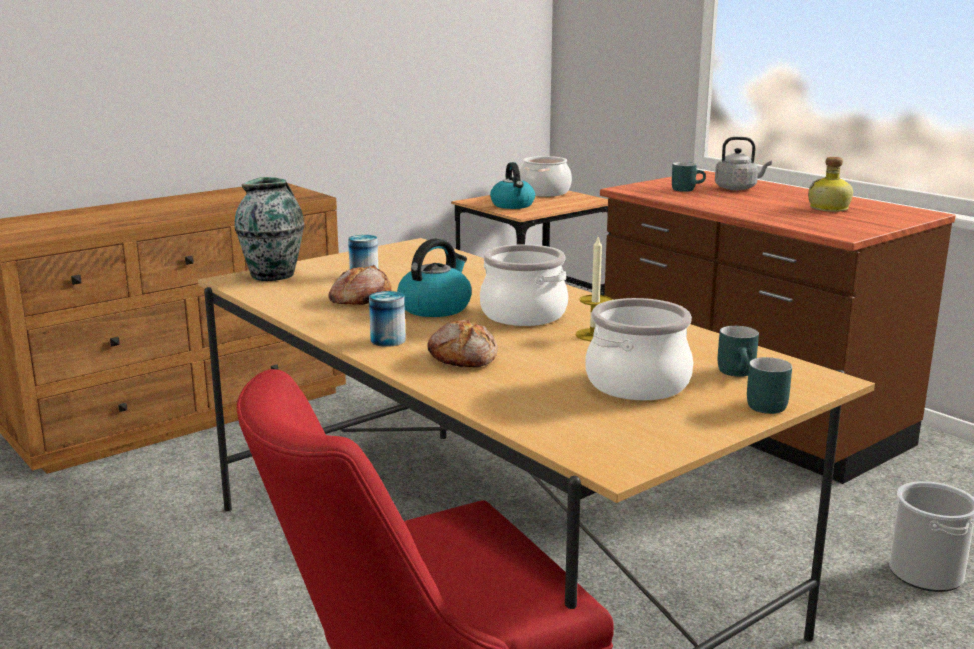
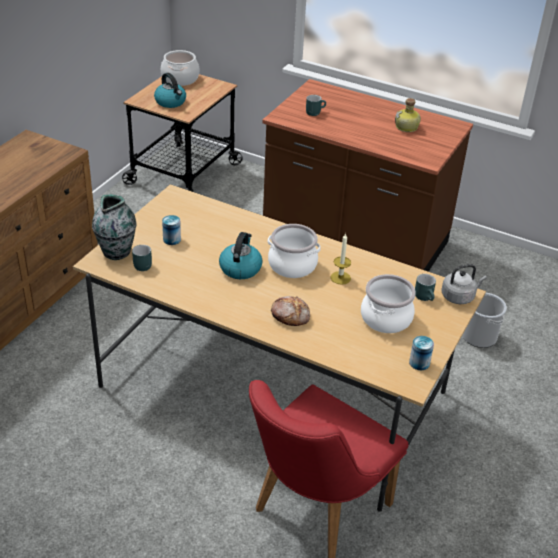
camera: 25 degrees left, 20 degrees up
bread [329,265,392,305] -> none
can [369,291,406,347] -> can moved to [409,336,434,370]
grey kettle [715,137,772,190] -> grey kettle moved to [442,264,487,304]
turquoise mug [747,357,792,414] -> turquoise mug moved to [132,245,152,271]

